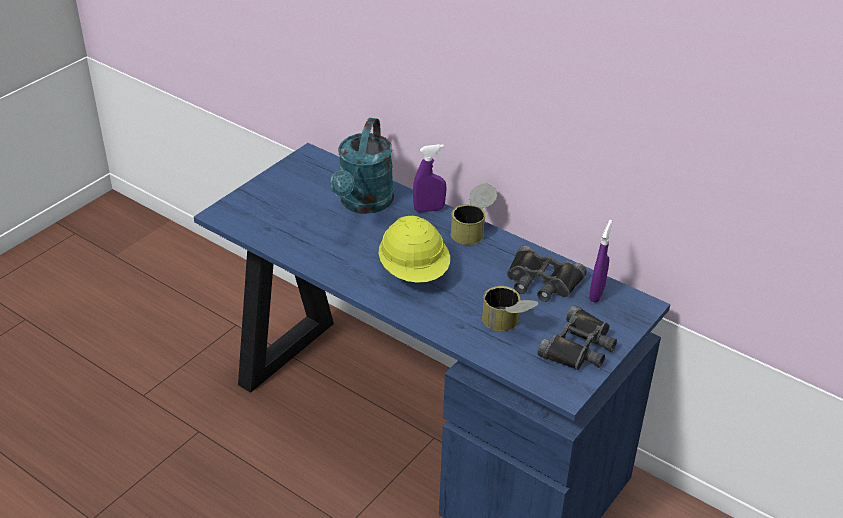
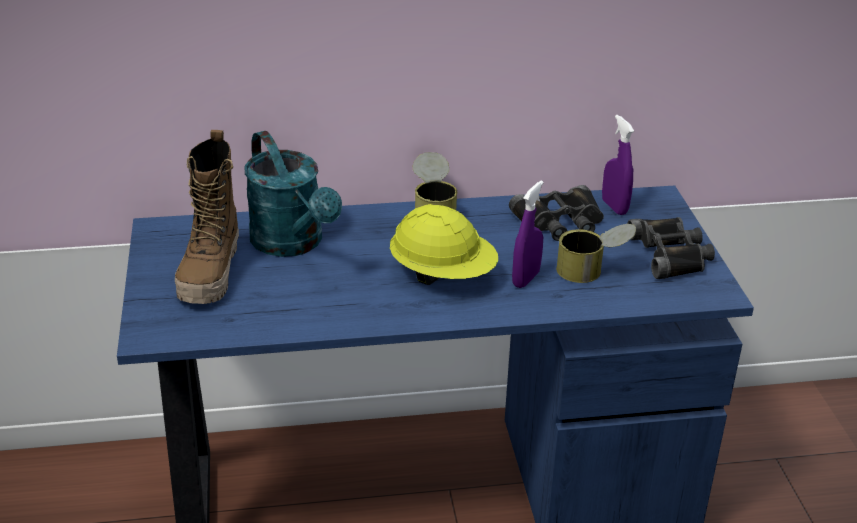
camera: 45 degrees left, 5 degrees down
purple spray bottle [413,144,447,213] -> purple spray bottle moved to [512,180,544,288]
none -> boot [175,130,239,304]

